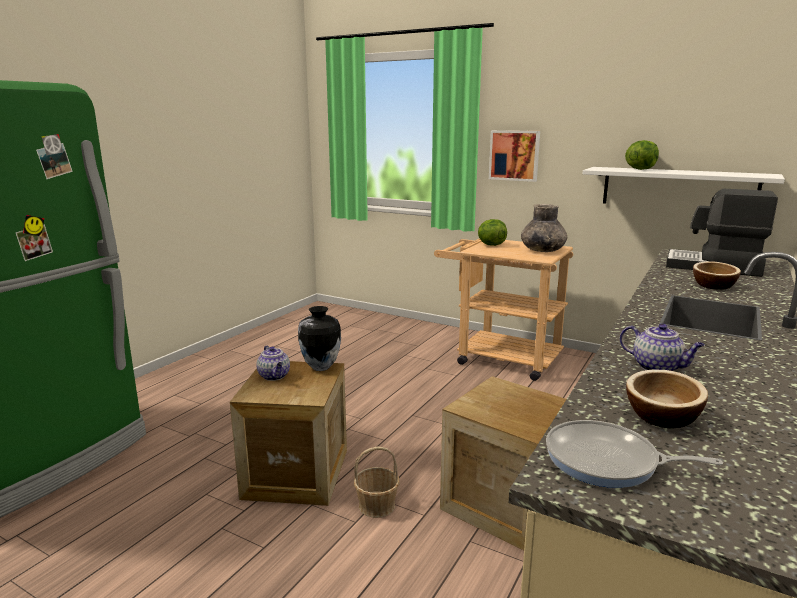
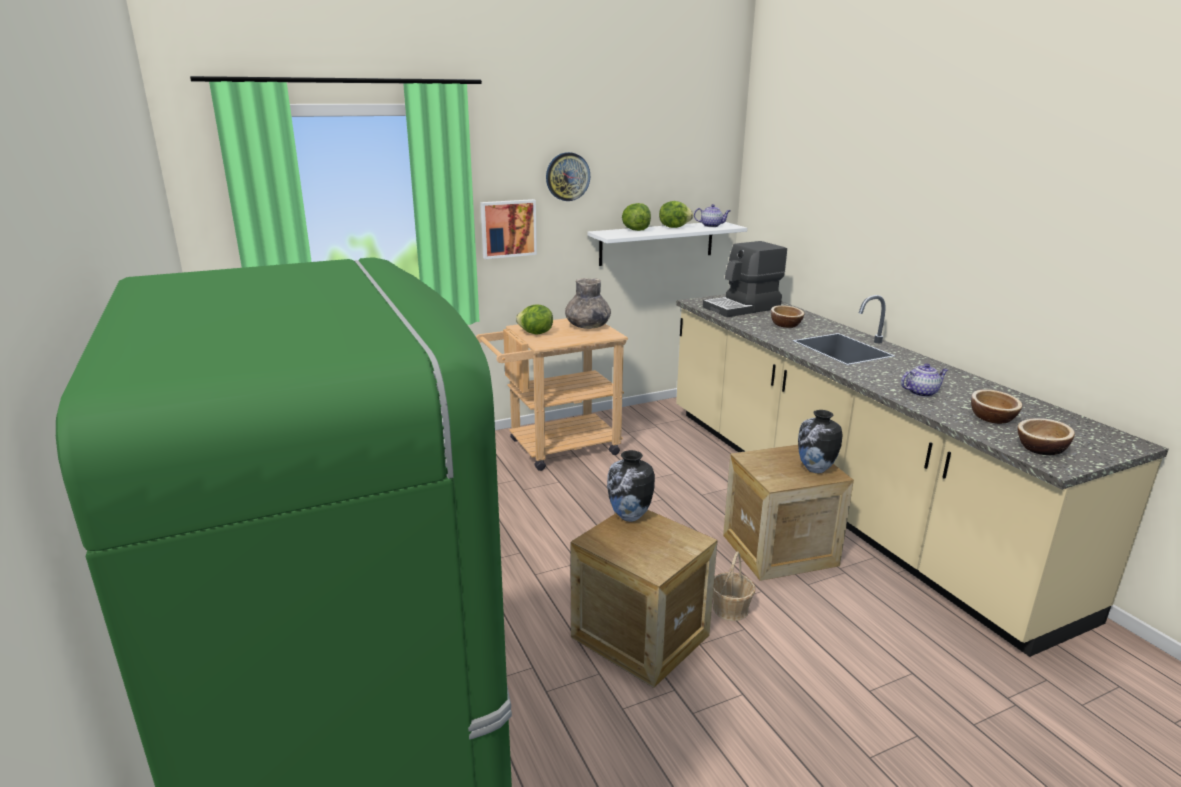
camera: 55 degrees left, 5 degrees up
teapot [256,345,290,381] -> teapot moved to [694,204,731,227]
frying pan [546,420,723,488] -> bowl [1018,418,1075,455]
none -> wall clock [546,152,590,201]
none -> lettuce [659,201,693,228]
none -> vase [798,410,843,473]

